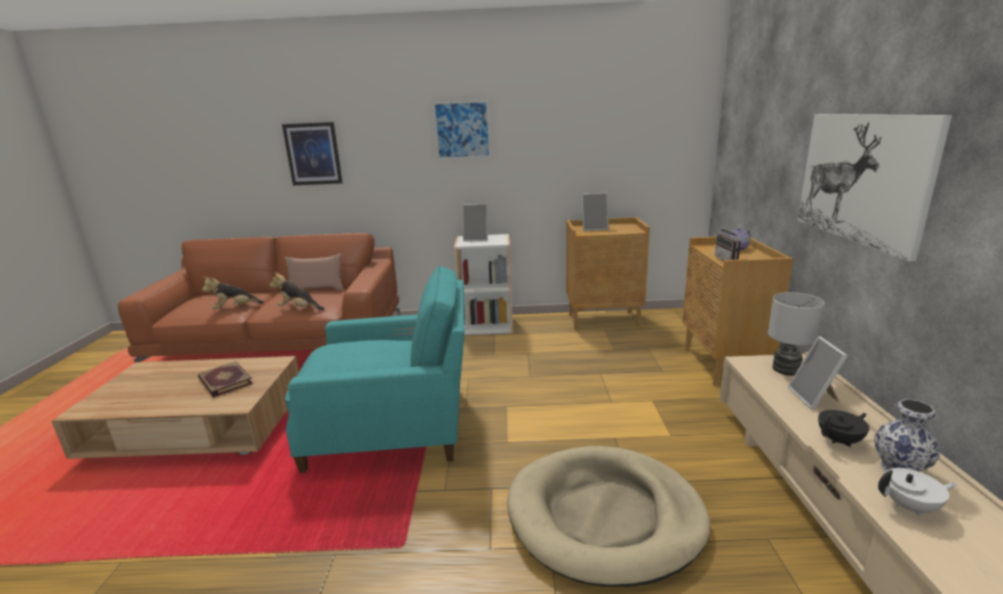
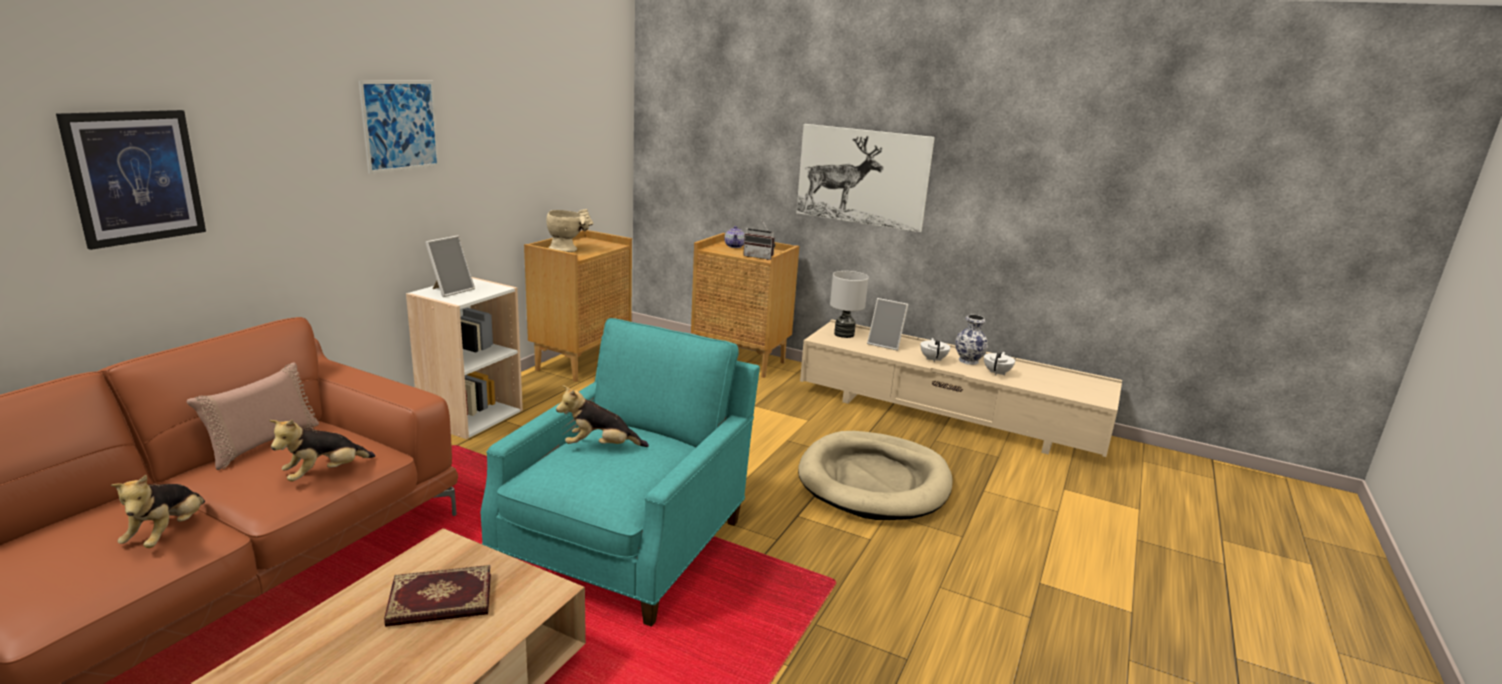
camera: 65 degrees left, 0 degrees up
picture frame [582,193,609,231] -> beige vase [546,209,593,252]
black teapot [818,410,869,447] -> white teapot [920,338,950,362]
none -> plush toy [556,385,649,447]

